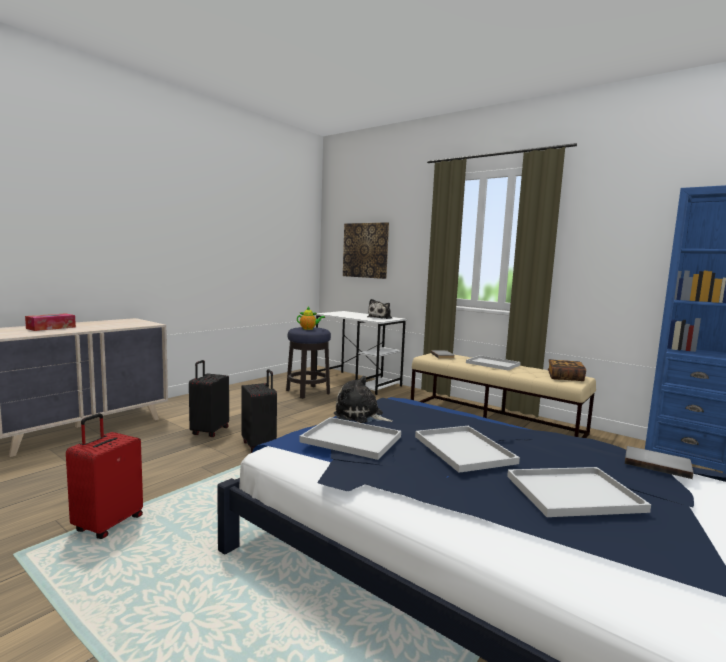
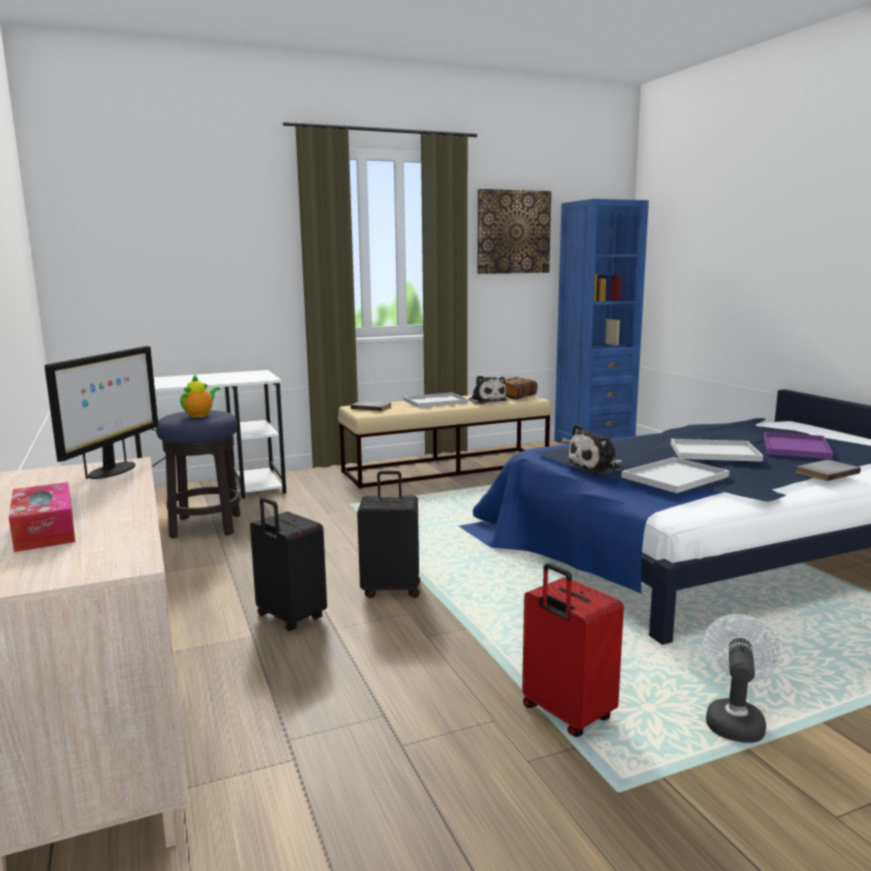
camera: 60 degrees left, 5 degrees up
picture [343,222,389,279] -> picture moved to [477,189,551,274]
plush toy [367,299,393,319] -> plush toy moved to [469,376,507,404]
white tray [507,467,651,517] -> purple tray [764,432,833,459]
grey book [625,446,694,479] -> grey book moved to [796,460,861,481]
none -> monitor [45,346,159,479]
none -> white fan [702,614,780,743]

